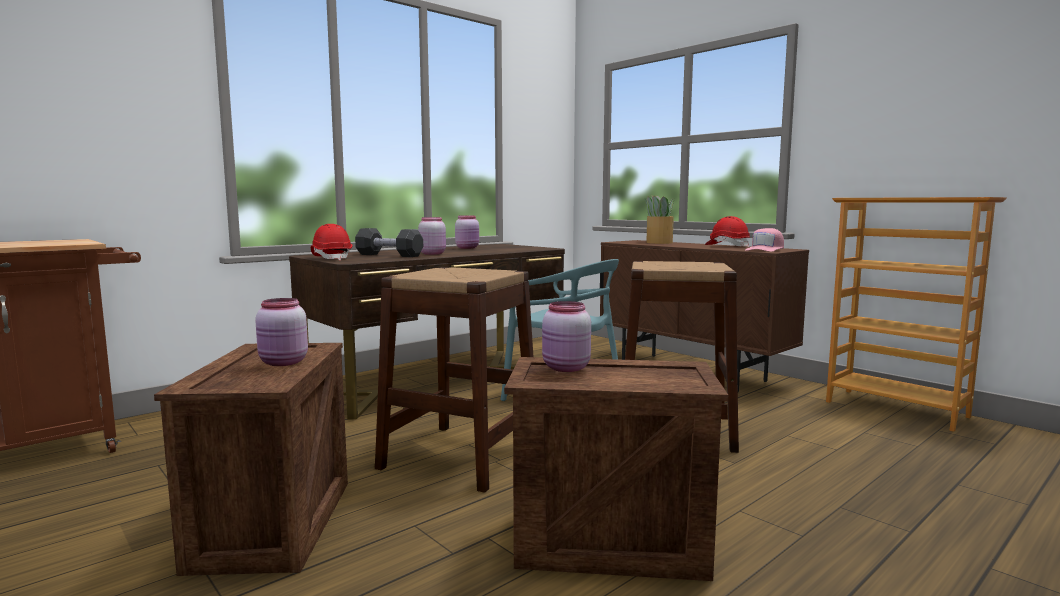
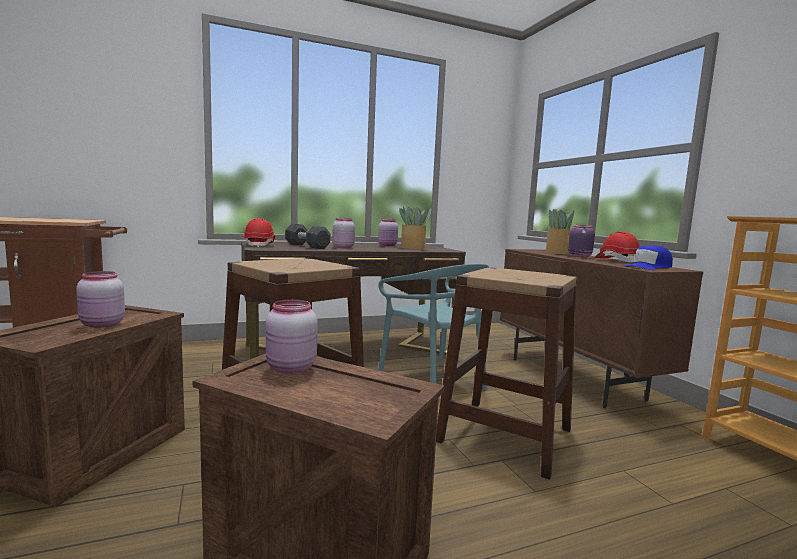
camera: 20 degrees right, 0 degrees up
pink cap [745,228,784,252] -> blue cap [624,246,673,270]
none -> potted plant [399,207,431,249]
none -> purple jar [568,225,595,258]

